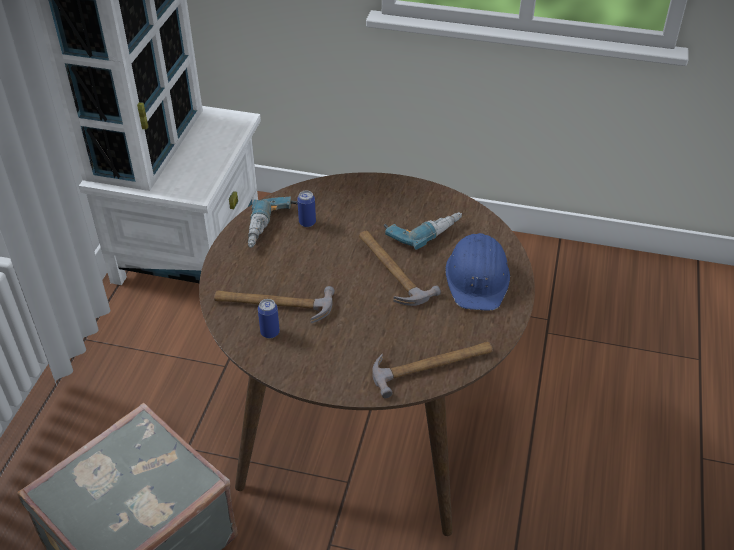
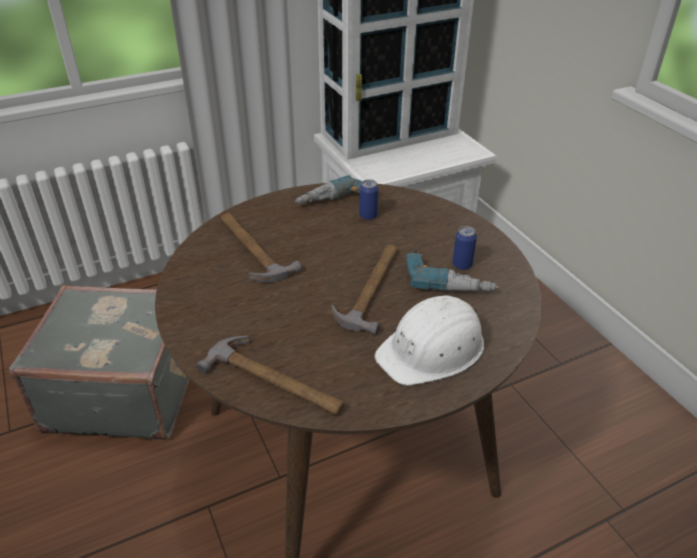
camera: 50 degrees right, 5 degrees down
can [258,299,280,339] -> can moved to [452,226,477,270]
blue hard hat [445,233,510,311] -> white hard hat [374,296,484,386]

